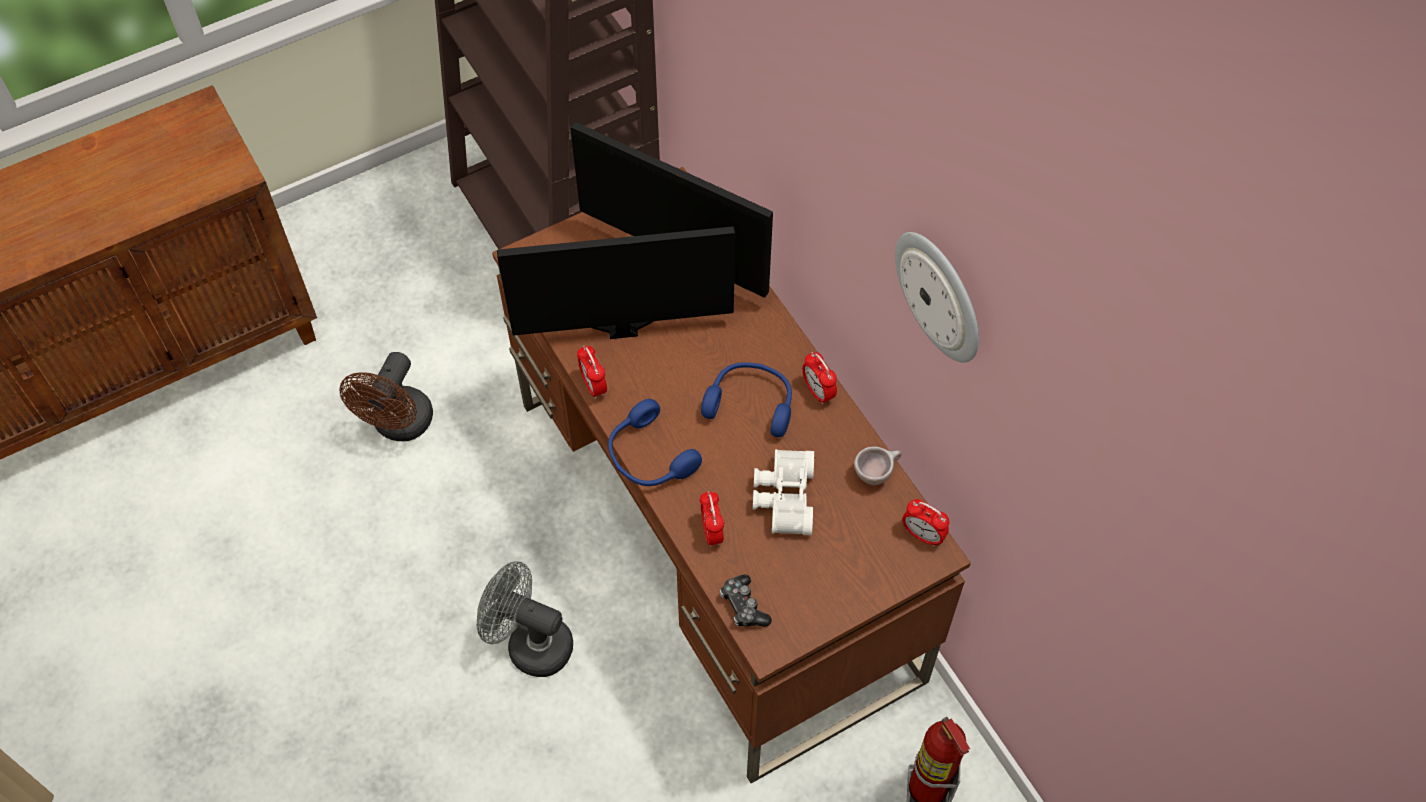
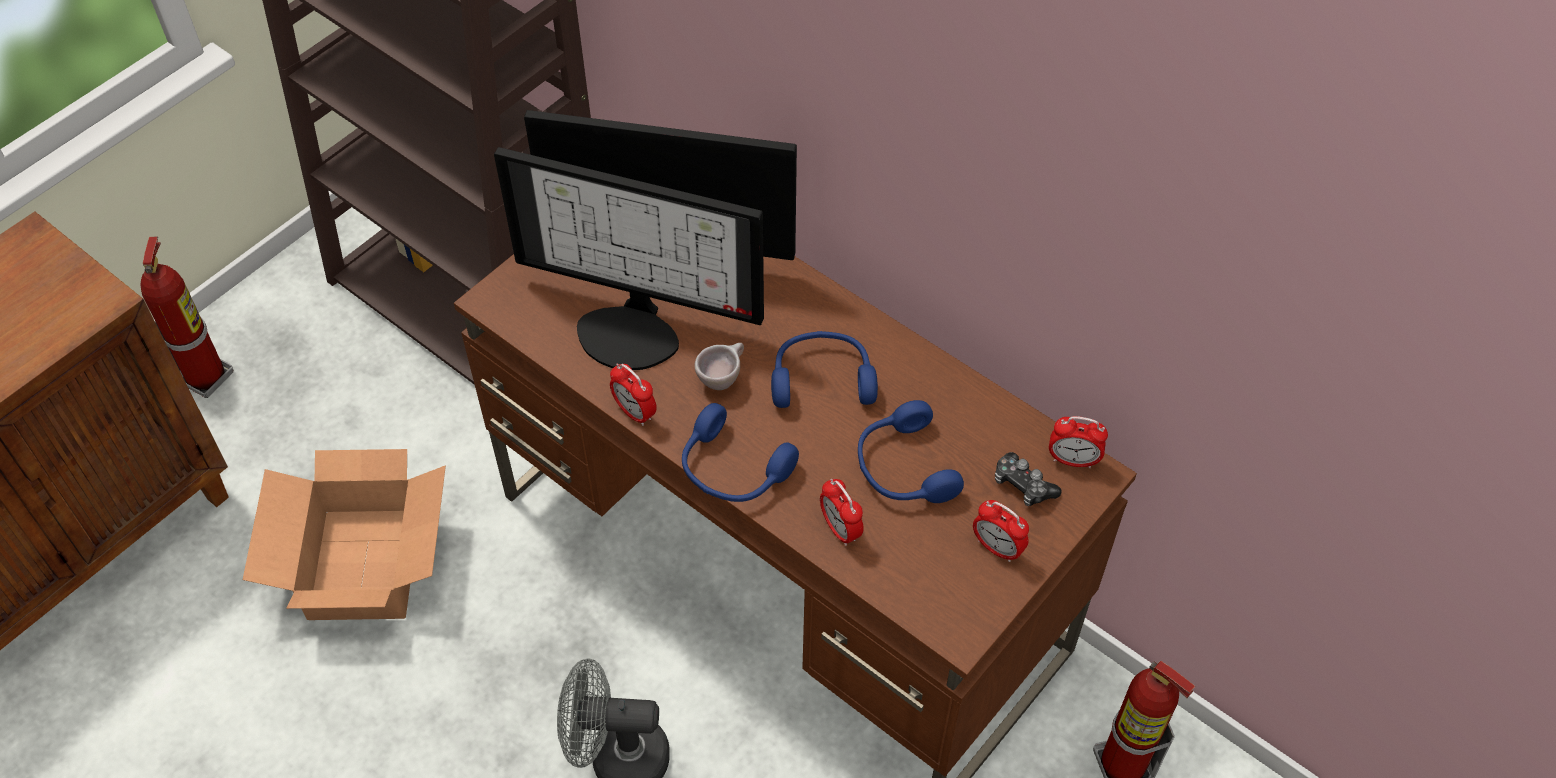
camera: 20 degrees left, 5 degrees down
brown fan [339,352,433,441] -> cardboard box [243,449,446,620]
monitor [497,227,735,339] -> monitor turned 135 degrees counterclockwise [494,147,764,370]
game controller [720,575,772,627] -> game controller moved to [995,452,1062,506]
white binoculars [753,449,814,535] -> blue headphones [858,400,964,503]
alarm clock [802,352,837,405] -> alarm clock moved to [973,500,1029,562]
beige cup [854,447,902,485] -> beige cup moved to [694,343,744,390]
wall clock [895,232,979,362] -> none
none -> fire extinguisher [141,237,233,398]

